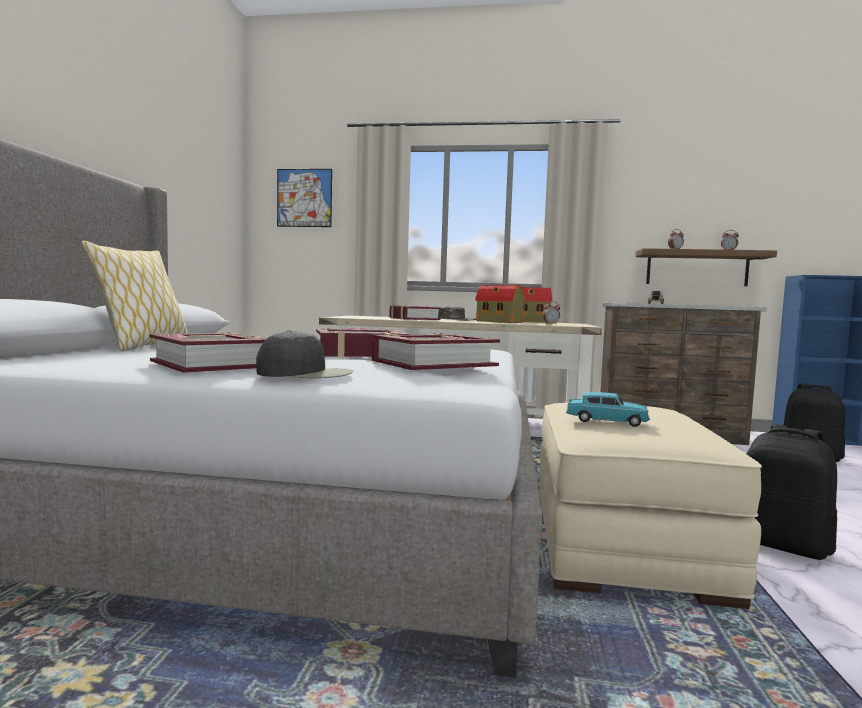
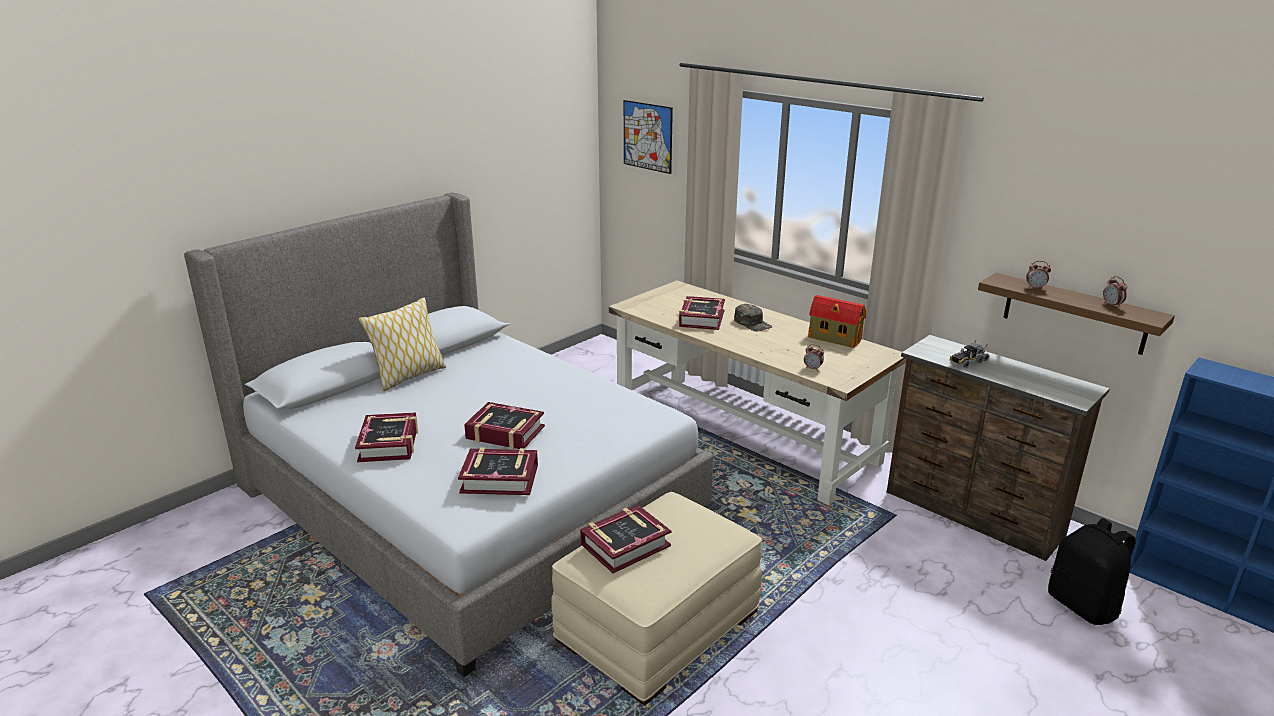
camera: 35 degrees right, 20 degrees up
black cap [256,330,353,378] -> none
toy house [475,285,525,323] -> none
turquoise toy car [566,392,650,427] -> book [580,505,671,573]
black backpack [746,424,837,560] -> none

